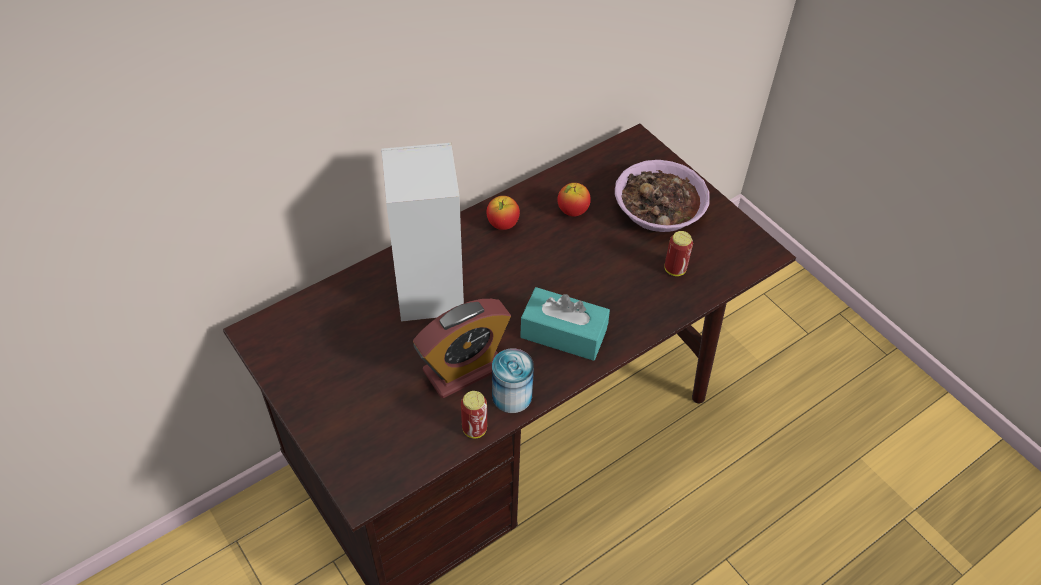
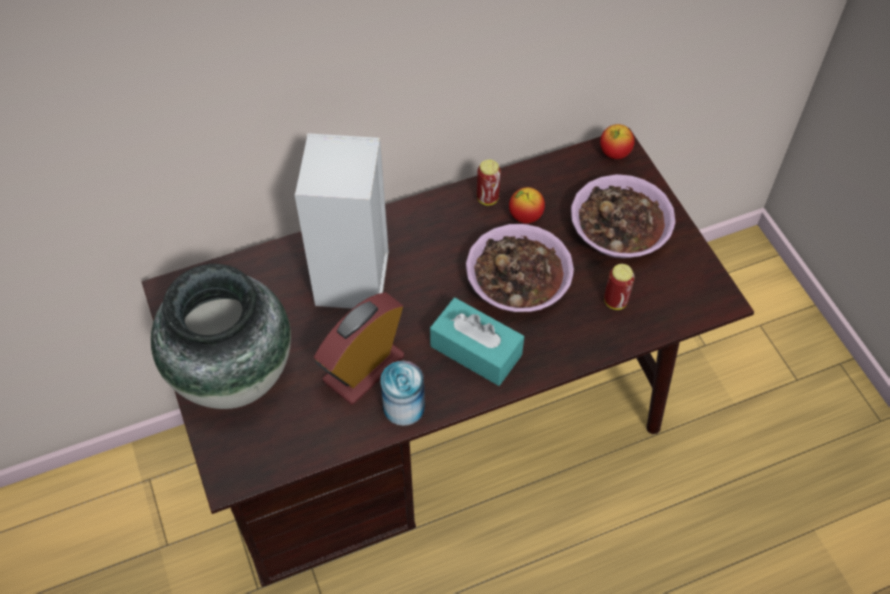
camera: 15 degrees right, 5 degrees up
alarm clock [413,299,511,398] -> alarm clock turned 150 degrees clockwise [314,292,404,405]
can [461,391,487,438] -> can moved to [477,159,501,205]
apple [486,196,520,230] -> apple moved to [600,124,635,159]
none -> vase [151,264,291,409]
none -> bowl [466,224,574,312]

